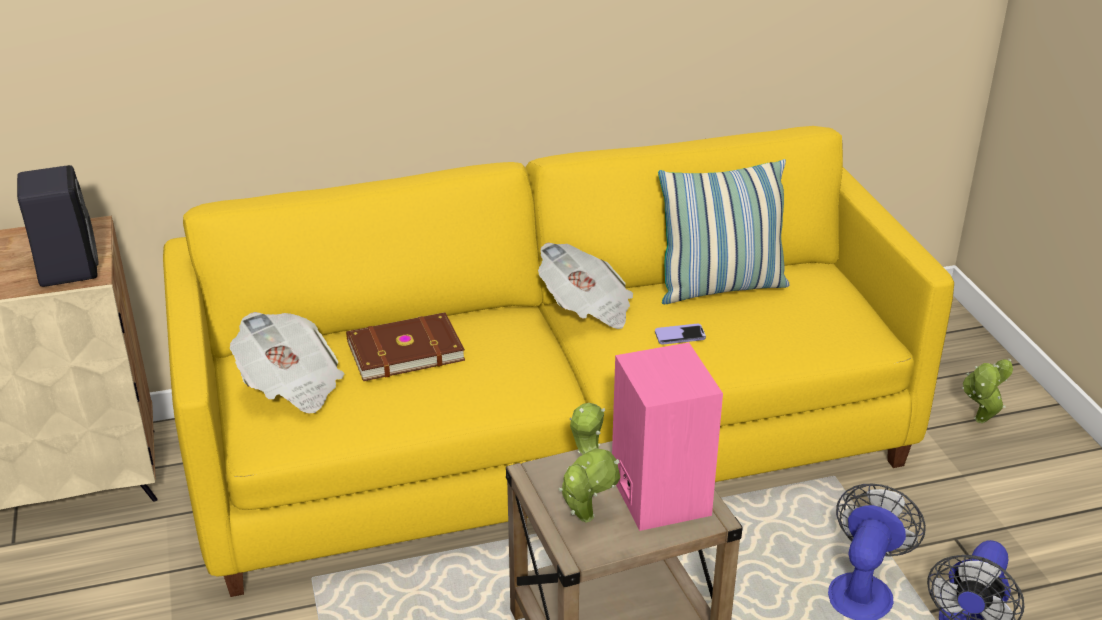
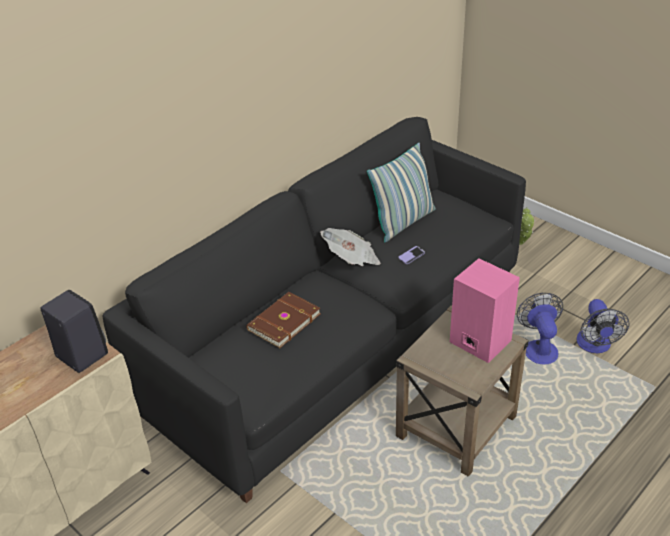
camera: 30 degrees left, 5 degrees up
yellow sofa [163,126,954,597] -> black sofa [102,117,526,503]
newspaper [230,312,344,414] -> none
potted plant [558,403,620,523] -> none

